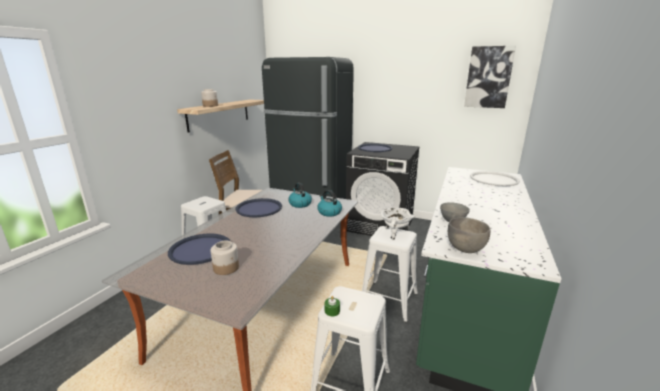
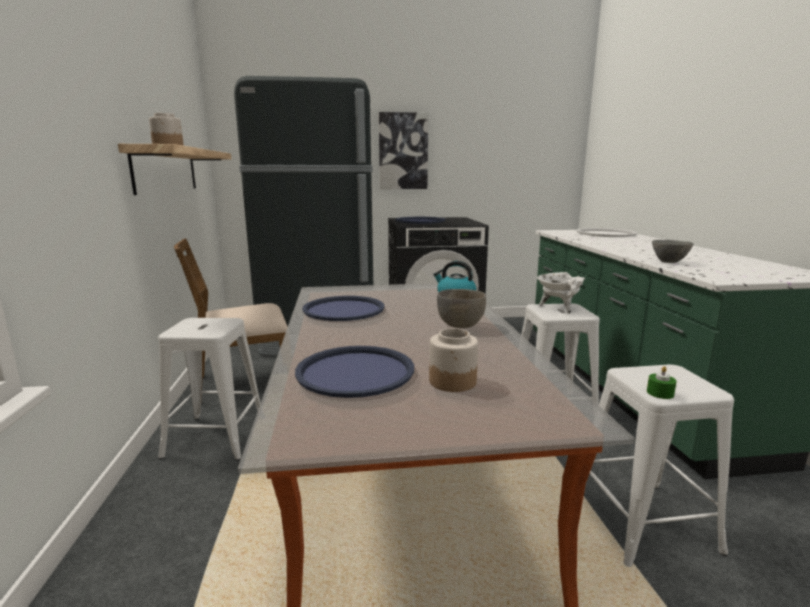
camera: 30 degrees left, 5 degrees down
kettle [289,183,312,208] -> none
grey bowl [448,217,490,253] -> grey bowl moved to [437,289,486,328]
picture [464,46,516,108] -> picture moved to [379,112,428,189]

